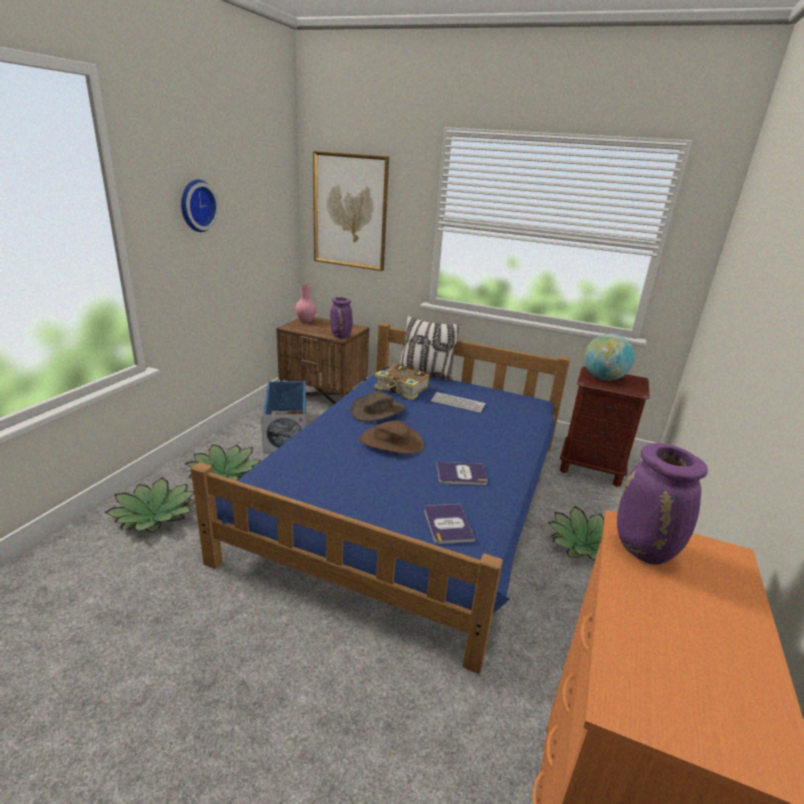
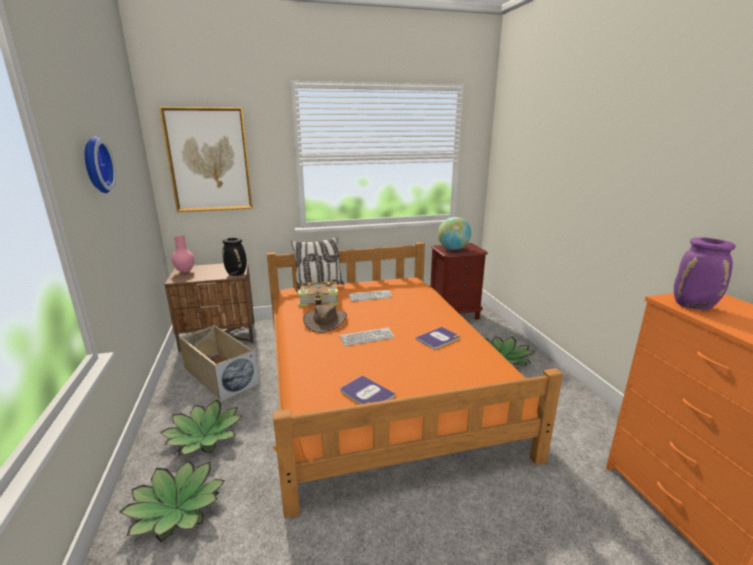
camera: 35 degrees left, 5 degrees down
blue bed [191,323,570,674] -> orange bed [267,242,563,518]
blue storage box [261,381,307,453] -> beige storage box [179,325,260,402]
purple vase [330,297,353,339] -> black vase [222,238,247,276]
brown hat [359,421,424,454] -> keyboard [340,328,395,346]
book [424,504,475,544] -> book moved to [340,375,396,404]

